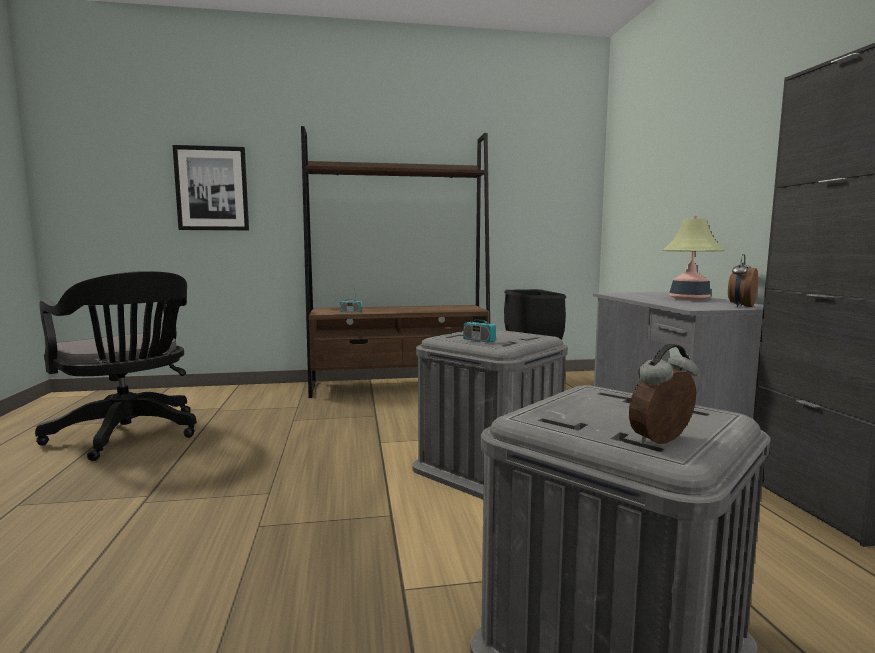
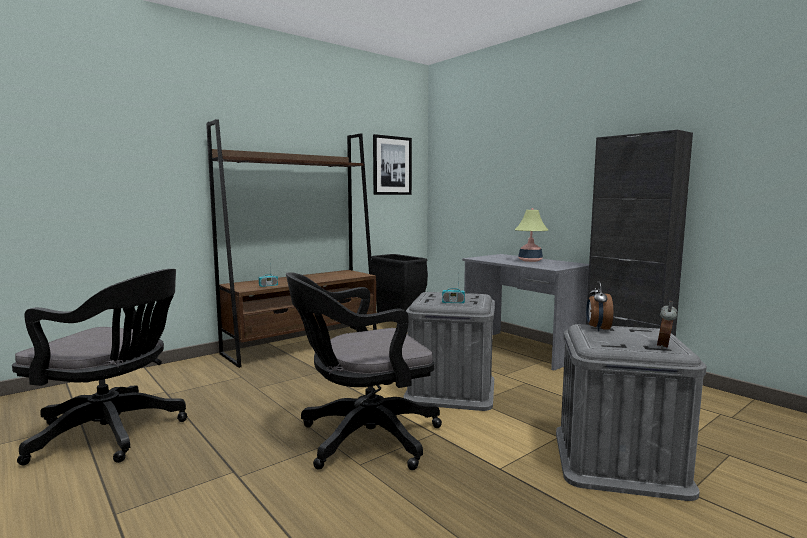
camera: 30 degrees left, 0 degrees up
picture [173,145,249,230] -> picture moved to [373,134,412,195]
alarm clock [728,254,758,307] -> alarm clock moved to [586,281,613,331]
none -> black office chair [286,272,442,470]

